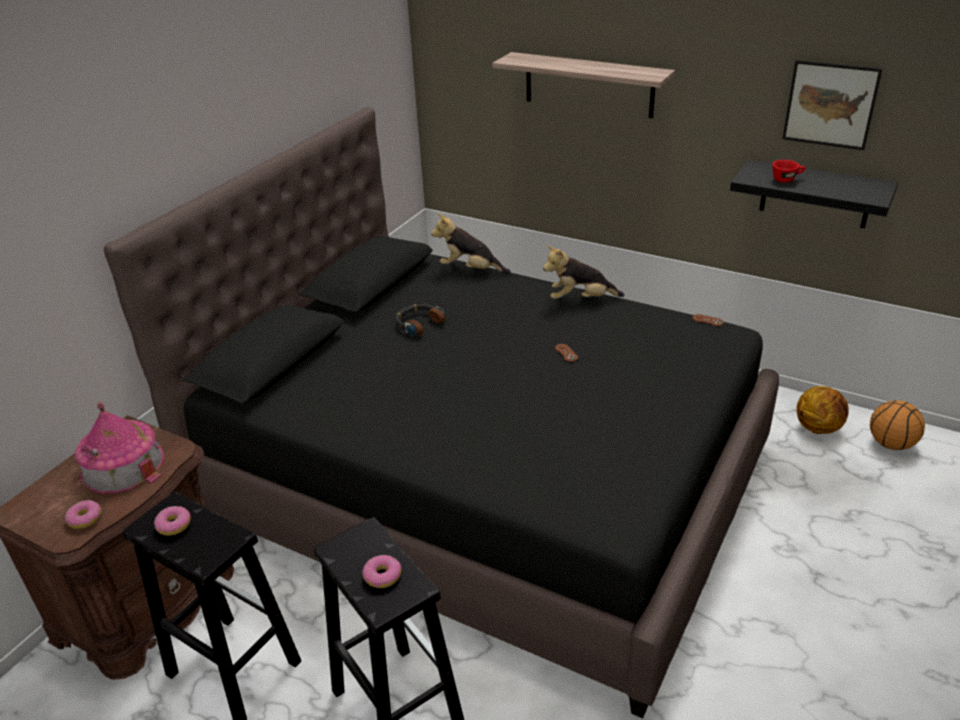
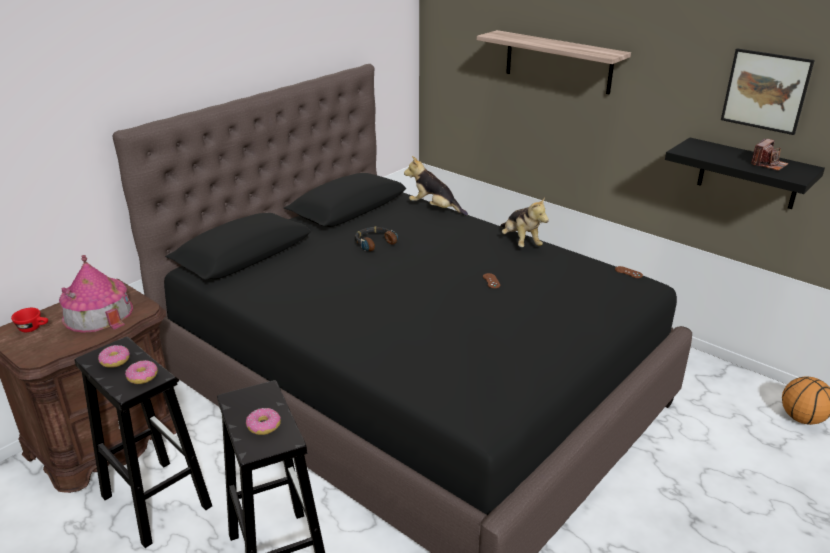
camera: 10 degrees right, 5 degrees down
donut [65,500,102,529] -> donut moved to [125,360,158,384]
plush toy [543,245,624,299] -> plush toy turned 120 degrees counterclockwise [500,197,549,247]
red cup [772,160,806,183] -> red cup moved to [11,308,48,332]
basketball [797,386,849,434] -> none
none -> camera [751,138,789,171]

